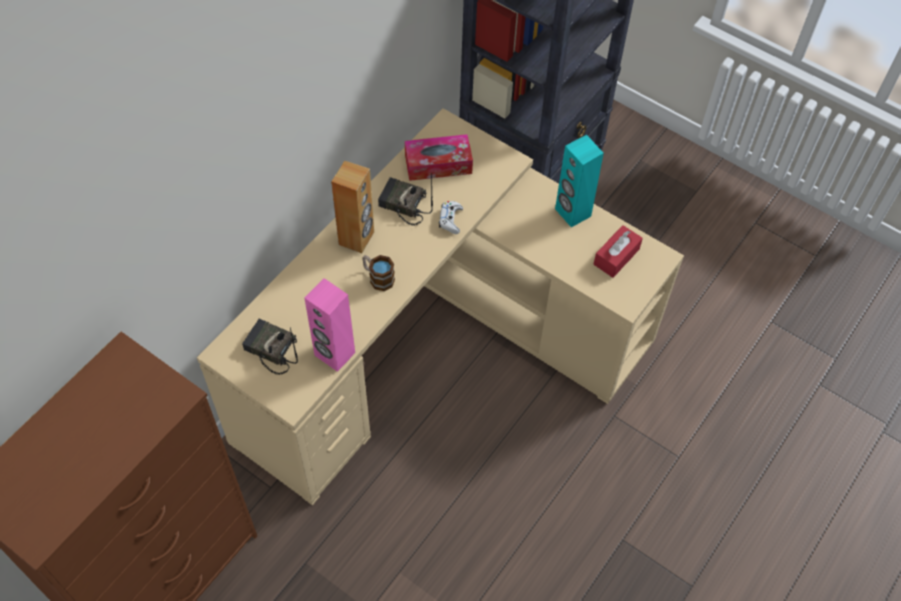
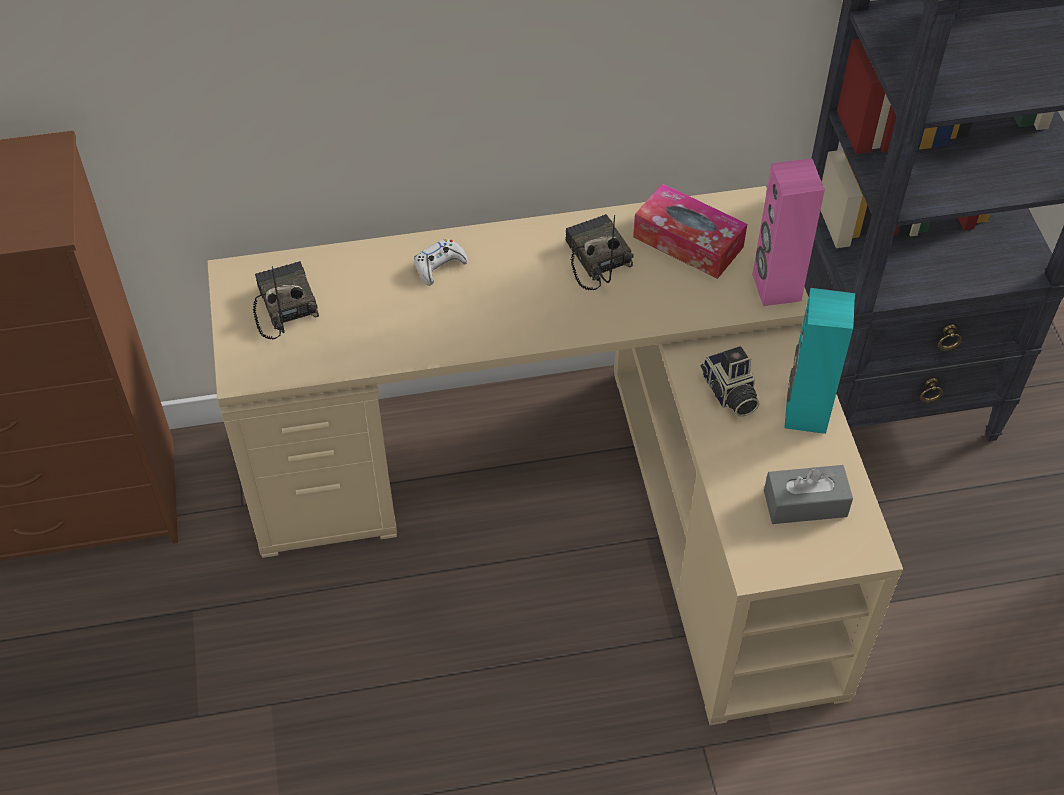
camera: 45 degrees right, 5 degrees down
pink speaker [304,278,355,372] -> pink speaker moved to [752,159,825,306]
brown speaker [331,161,374,253] -> none
mug [362,255,395,291] -> none
white game controller [439,201,463,234] -> white game controller moved to [414,239,468,286]
red tissue box [594,225,643,278] -> grey tissue box [764,465,853,524]
none -> camera [701,346,759,417]

